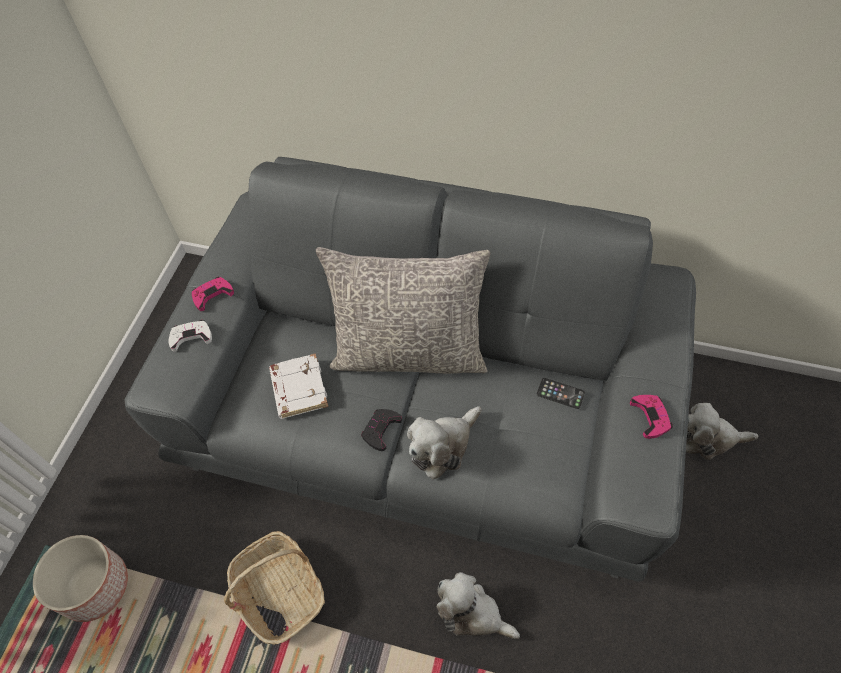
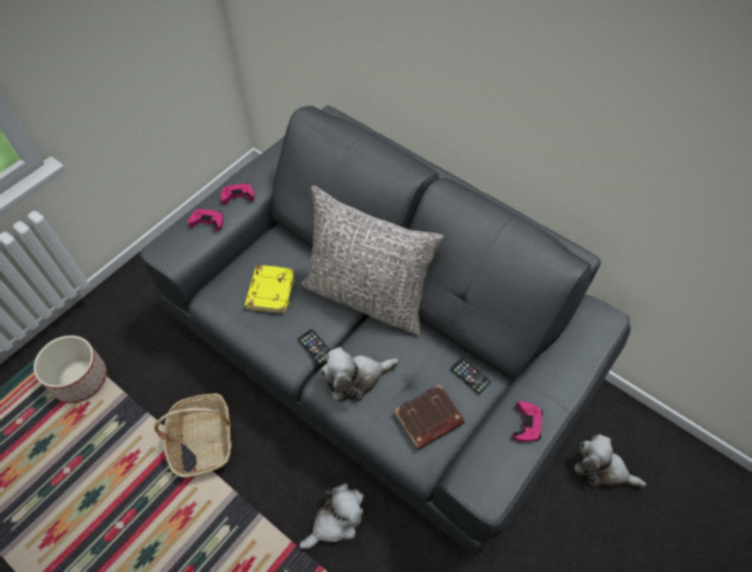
camera: 20 degrees right, 0 degrees up
white game controller [169,320,212,352] -> pink game controller [188,209,223,231]
white book [269,353,328,419] -> yellow book [245,265,295,313]
black game controller [361,409,402,451] -> phone [298,329,331,365]
plush toy [437,572,520,639] -> plush toy turned 90 degrees clockwise [299,484,363,549]
none -> brown book [394,384,465,450]

